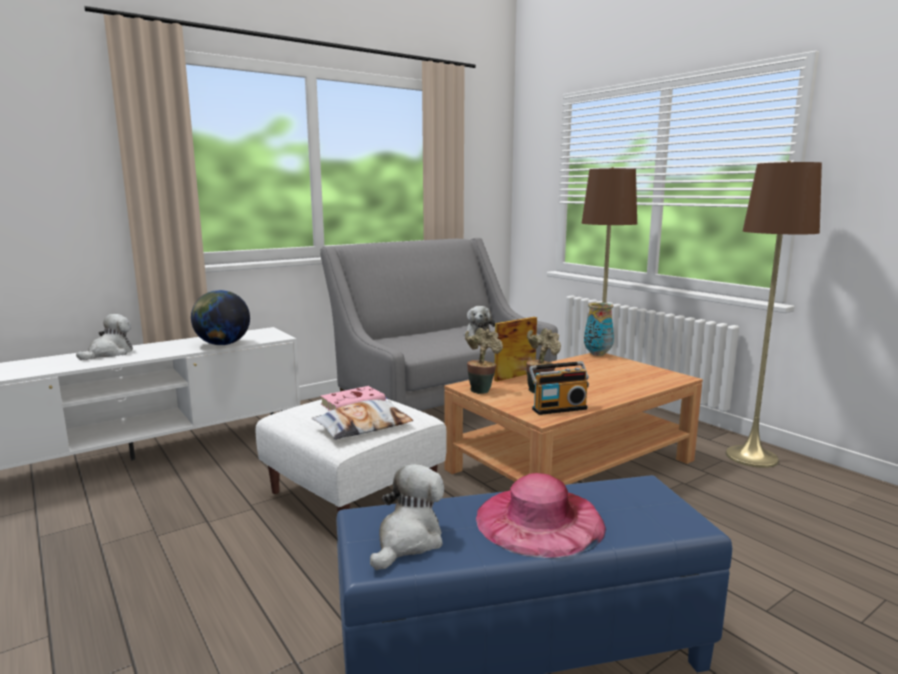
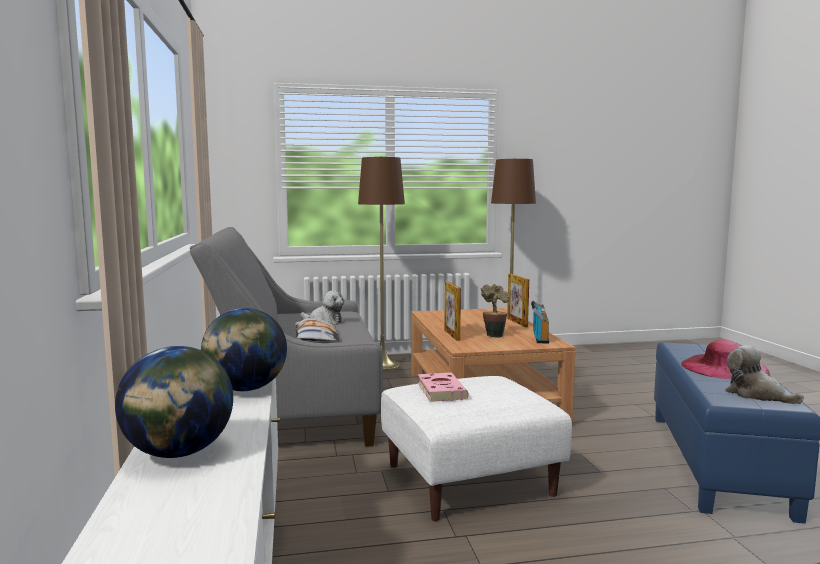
camera: 65 degrees left, 5 degrees down
plush toy [76,314,133,360] -> globe [115,346,233,458]
pillow [312,400,413,440] -> pillow moved to [295,318,339,341]
potted plant [465,328,503,394] -> none
vase [584,302,614,356] -> none
none -> picture frame [507,274,529,327]

